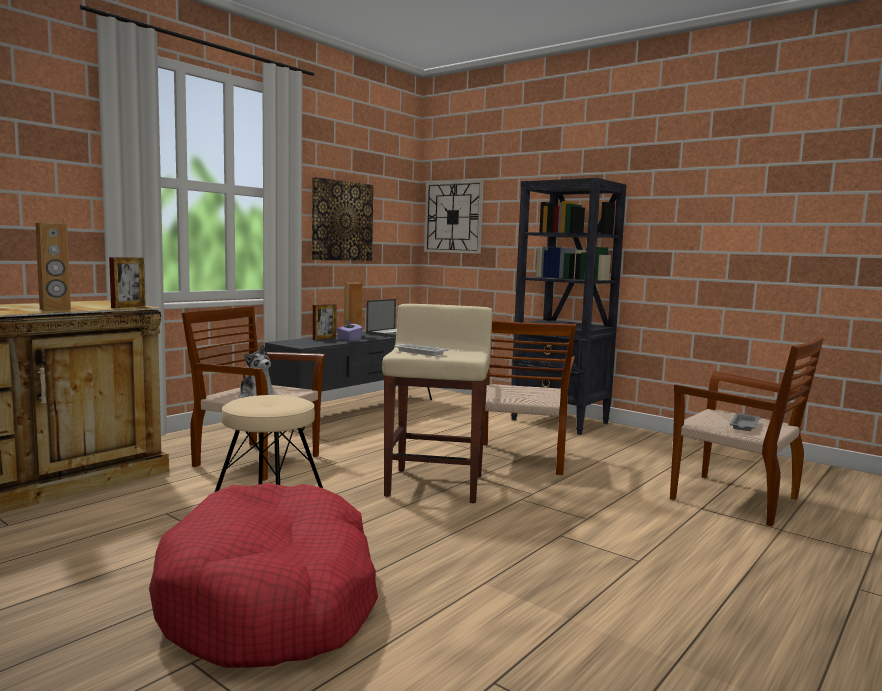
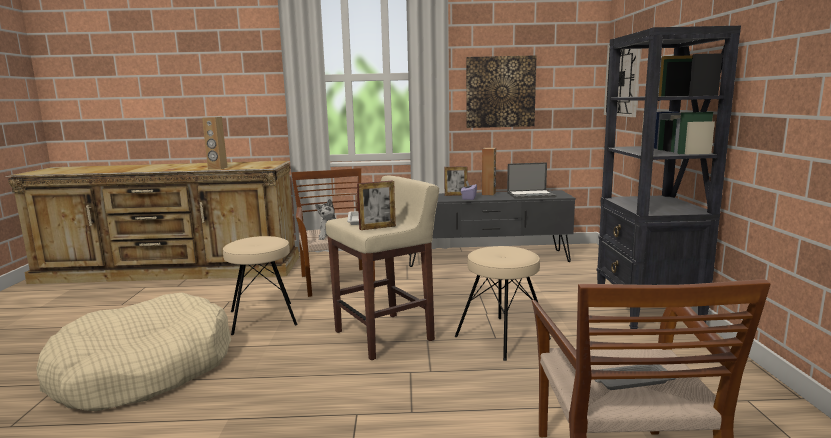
camera: 50 degrees right, 5 degrees up
picture frame [109,257,145,308] -> picture frame moved to [357,180,396,230]
red dog bed [149,483,378,668] -> beige dog bed [36,293,231,411]
brown armchair [483,320,576,475] -> beige stool [455,246,551,361]

